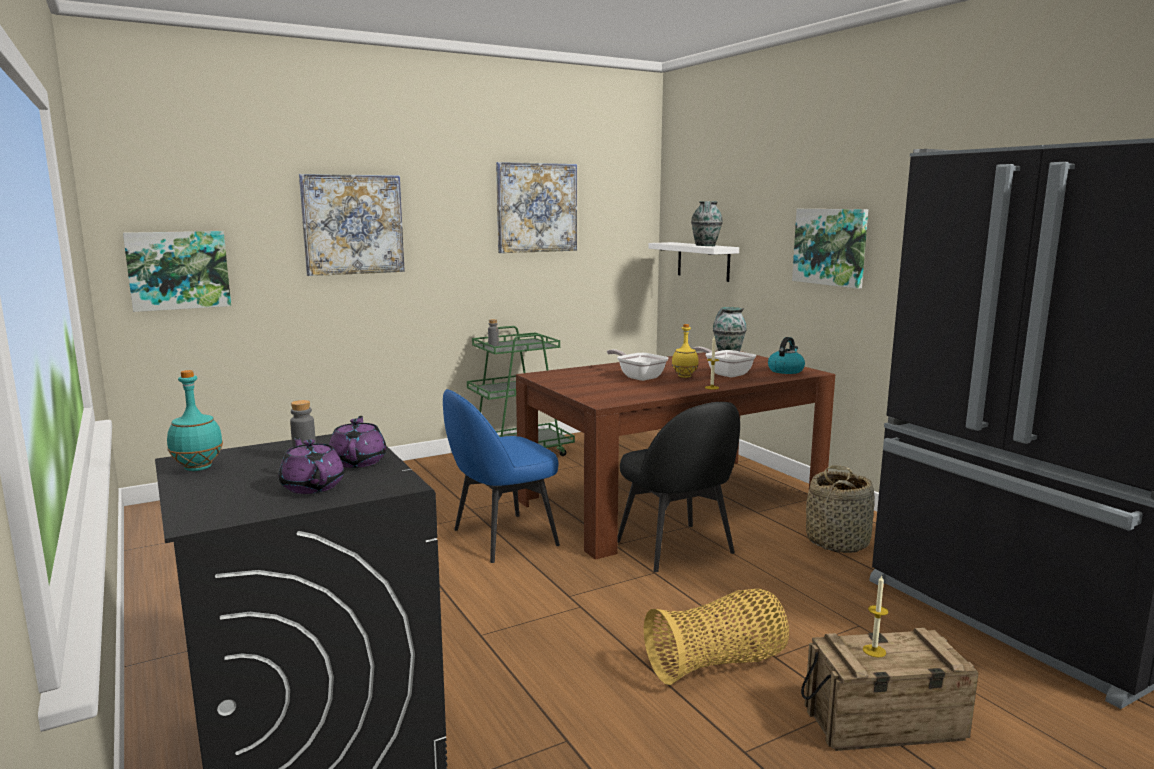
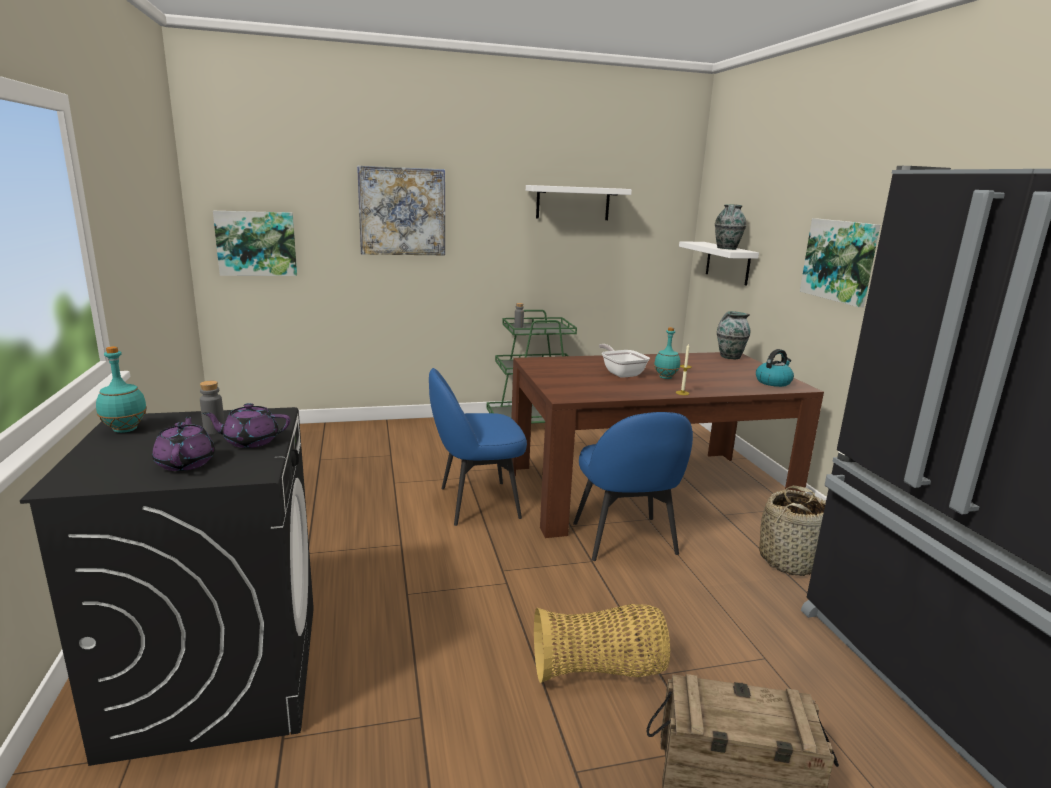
camera: 15 degrees right, 5 degrees up
purple teapot [329,416,387,468] -> purple teapot turned 105 degrees counterclockwise [203,403,290,448]
picture [496,162,577,253] -> white shelf [526,185,632,220]
black chair [618,402,740,572] -> blue chair [573,412,693,561]
yellow bottle [672,324,699,378] -> turquoise bottle [654,327,680,379]
frying pan [692,347,756,377] -> none
candle [863,576,889,657] -> none

